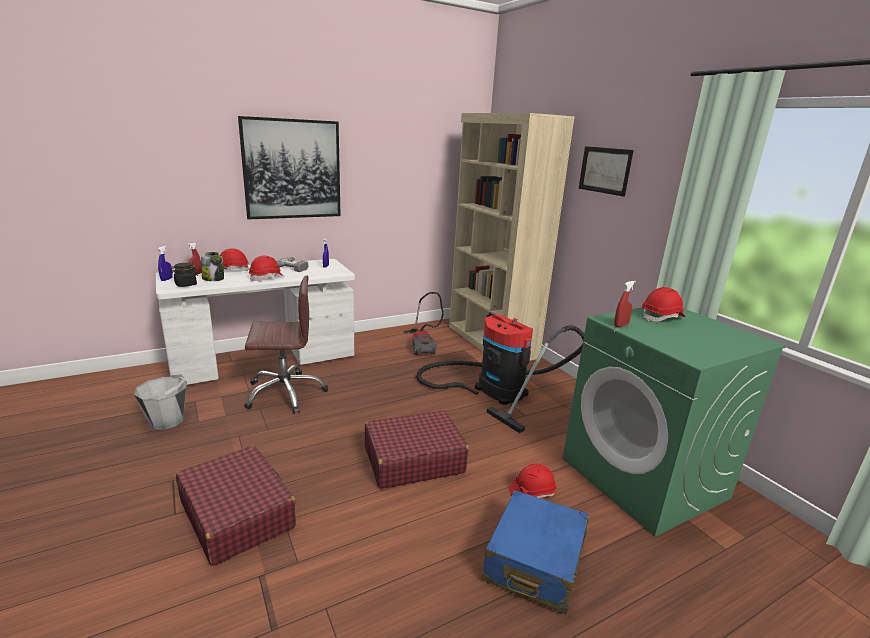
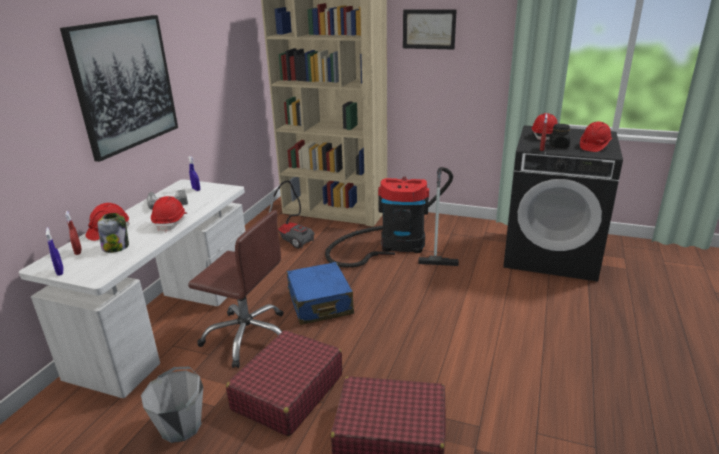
camera: 40 degrees left, 5 degrees up
black jar [170,263,198,287] -> black jar moved to [549,124,570,148]
brown office chair [244,276,328,414] -> brown office chair turned 75 degrees clockwise [188,210,283,368]
red suitcase [365,410,469,489] -> red suitcase moved to [226,330,342,436]
blue suitcase [482,490,589,615] -> blue suitcase moved to [287,262,354,325]
red hard hat [509,463,556,498] -> red hard hat moved to [580,121,612,152]
green washing machine [563,307,786,536] -> black washing machine [503,125,623,282]

